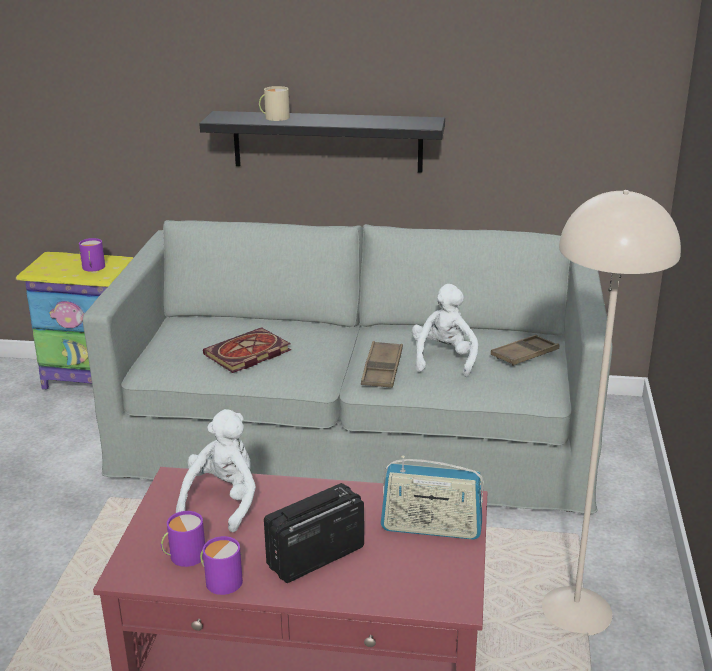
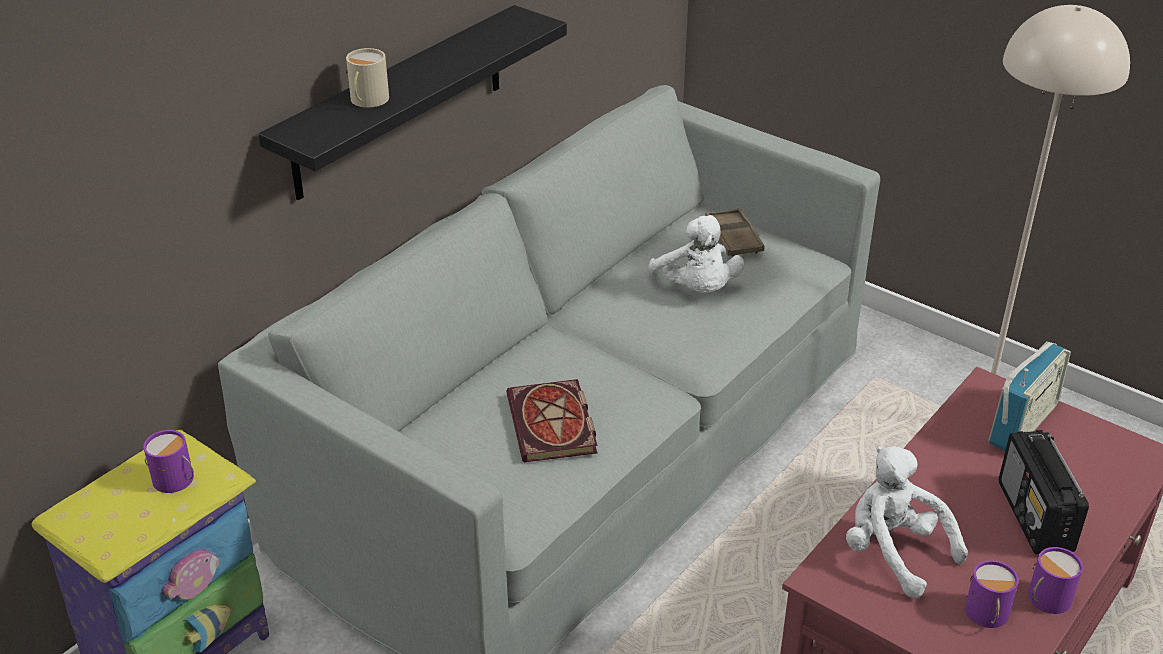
camera: 60 degrees left, 10 degrees up
brown tray [361,341,403,388] -> none
white plush toy [412,284,478,377] -> white plush toy turned 150 degrees counterclockwise [648,215,744,293]

